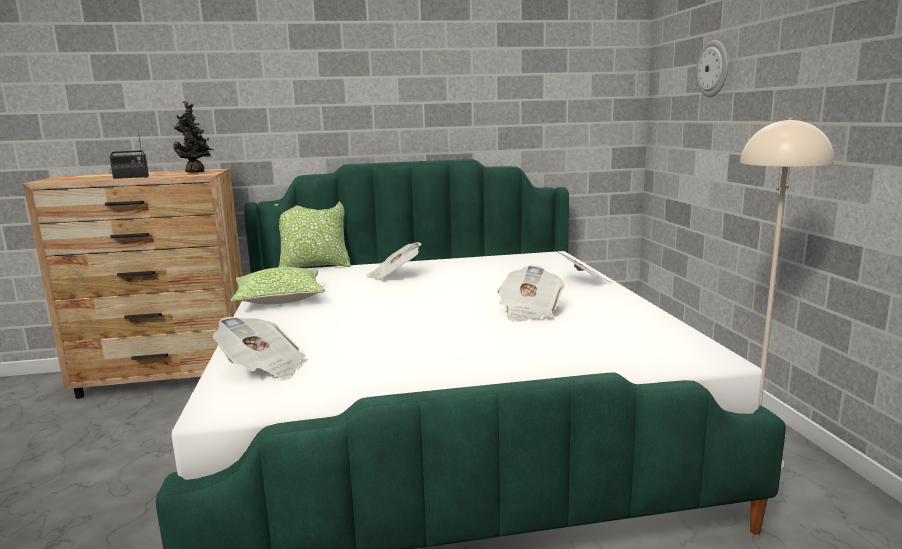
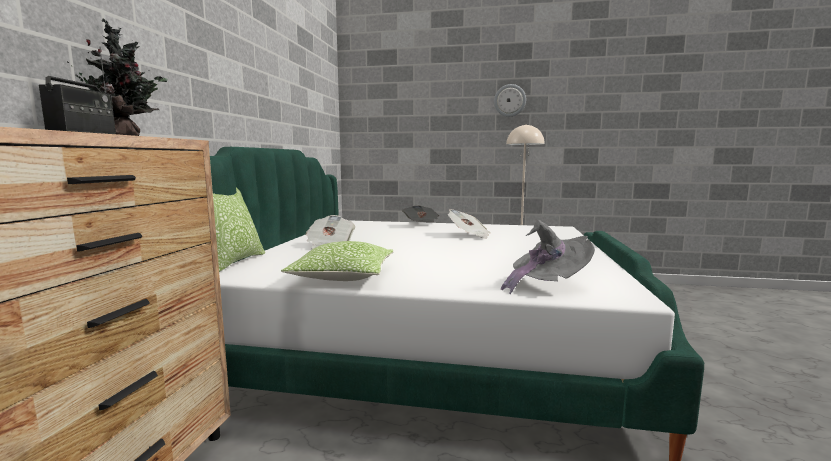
camera: 70 degrees left, 5 degrees down
newspaper [213,317,305,379] -> grey hat [501,220,595,294]
wall clock [696,40,728,97] -> wall clock moved to [494,84,526,117]

